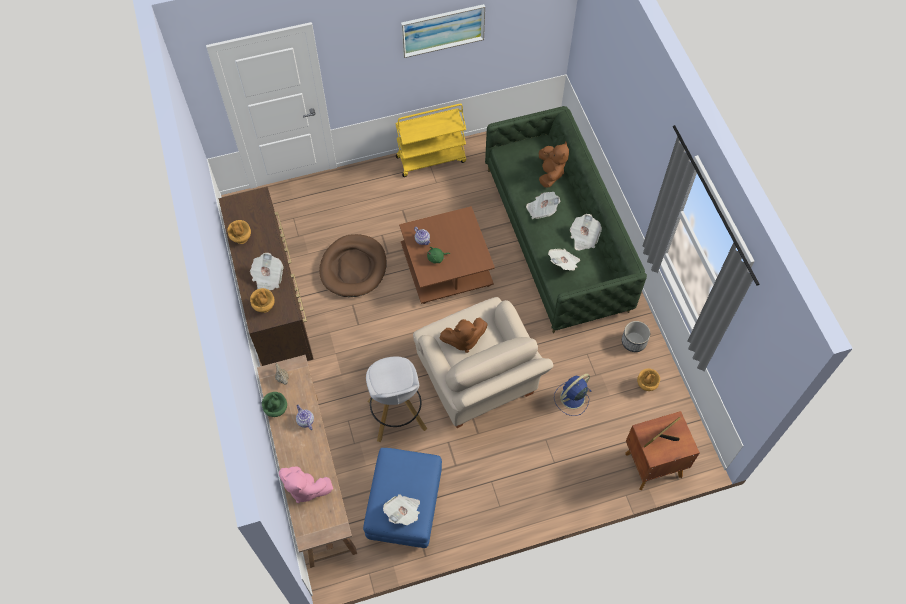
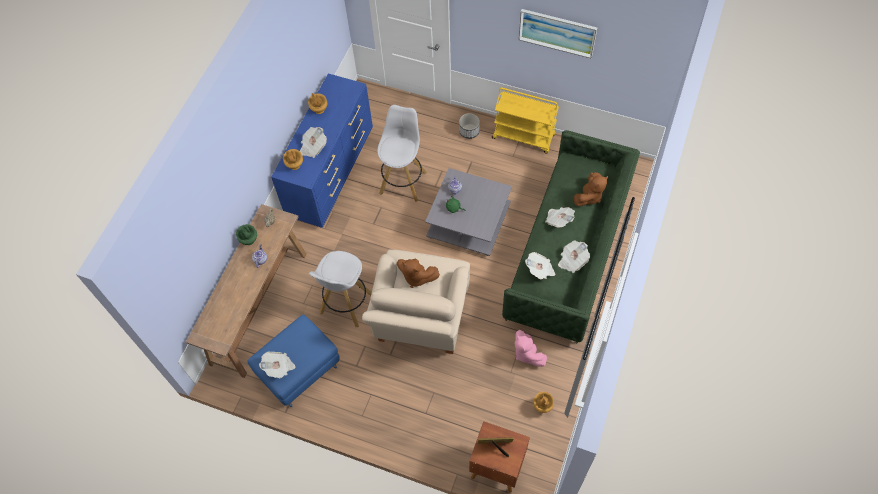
camera: 40 degrees right, 0 degrees up
brown dresser [219,187,313,366] -> blue dresser [271,73,373,228]
pink plush toy [279,466,333,503] -> pink plush toy moved to [515,330,547,367]
brown dog bed [319,234,387,297] -> white stool [377,105,427,202]
brown coffee table [399,206,495,304] -> grey coffee table [425,168,512,256]
blue fan [554,374,591,416] -> none
planter [622,321,650,352] -> planter moved to [459,113,480,139]

